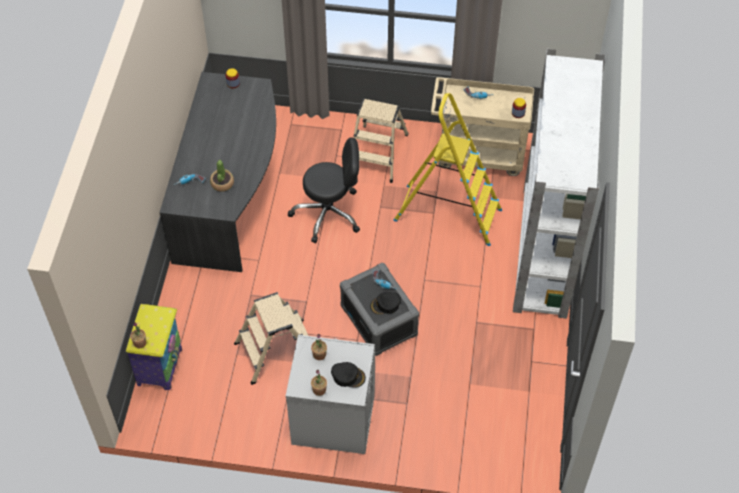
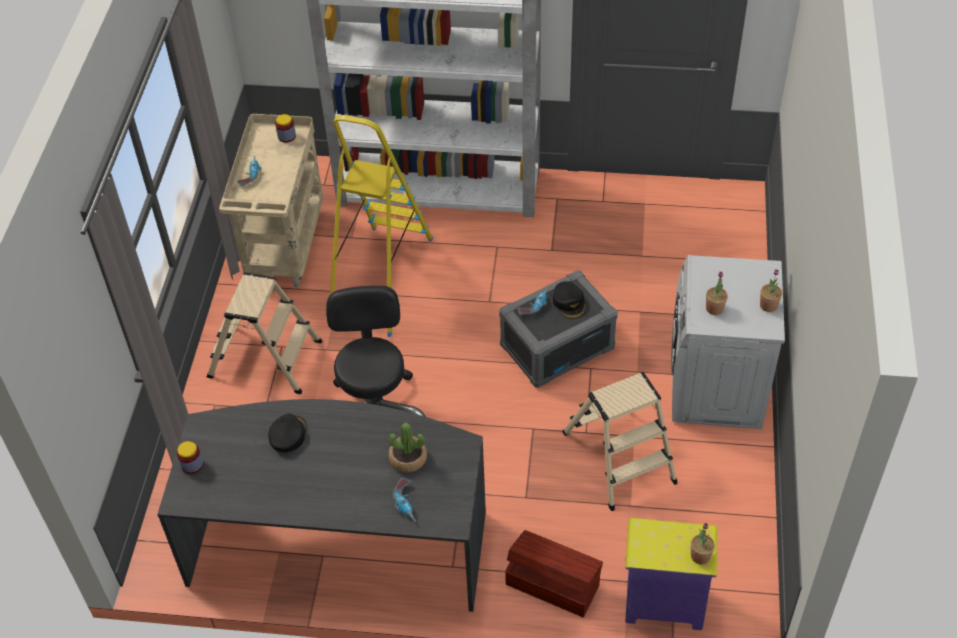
camera: 90 degrees left, 5 degrees down
black cap [331,362,366,388] -> black cap moved to [268,414,307,452]
none -> brown storage box [505,530,603,617]

